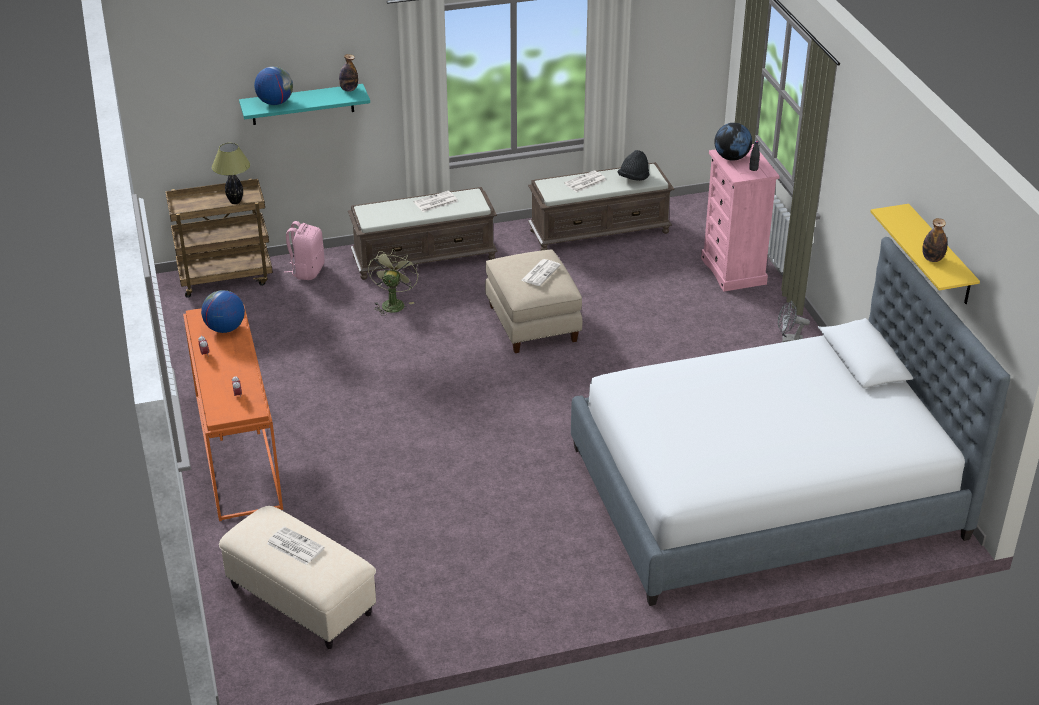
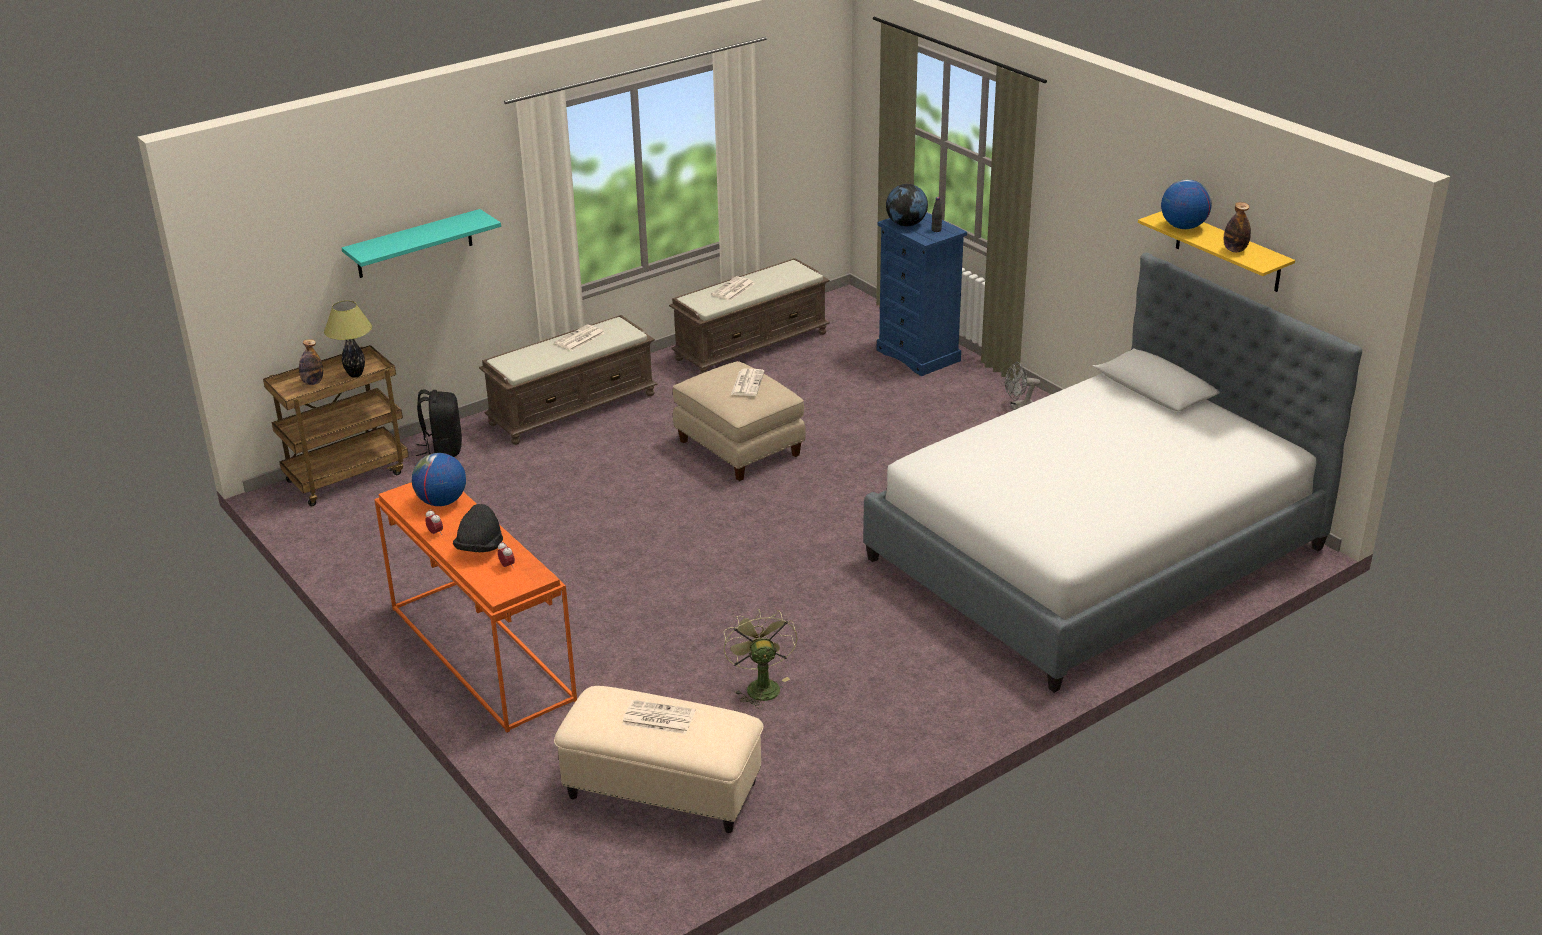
camera: 20 degrees left, 5 degrees down
globe [254,66,293,105] -> globe moved to [1161,179,1212,229]
pink backpack [284,221,325,280] -> black backpack [416,389,462,457]
bottle [339,54,358,92] -> bottle moved to [299,339,323,385]
green fan [368,250,419,316] -> green fan moved to [723,609,798,708]
black hat [618,150,649,181] -> black hat moved to [453,504,503,552]
pink dresser [701,144,780,291] -> blue dresser [877,213,967,376]

